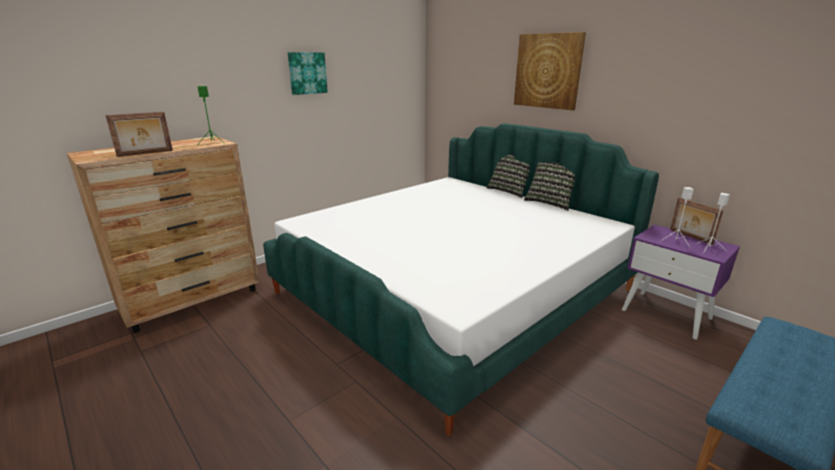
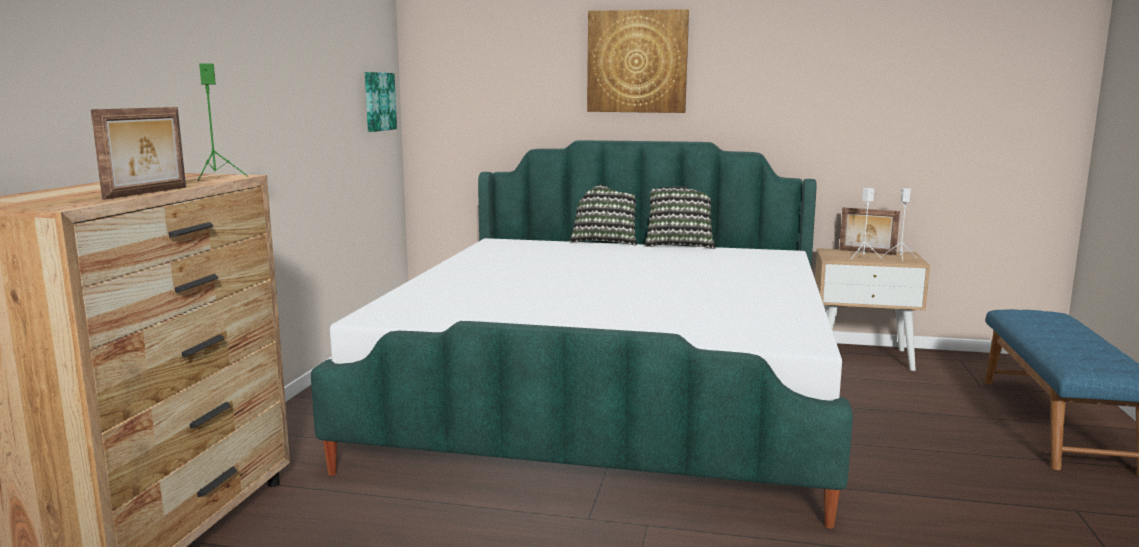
camera: 35 degrees left, 10 degrees down
picture [288,52,328,95] -> picture moved to [365,72,397,132]
purple nightstand [622,225,740,340] -> beige nightstand [815,248,930,371]

